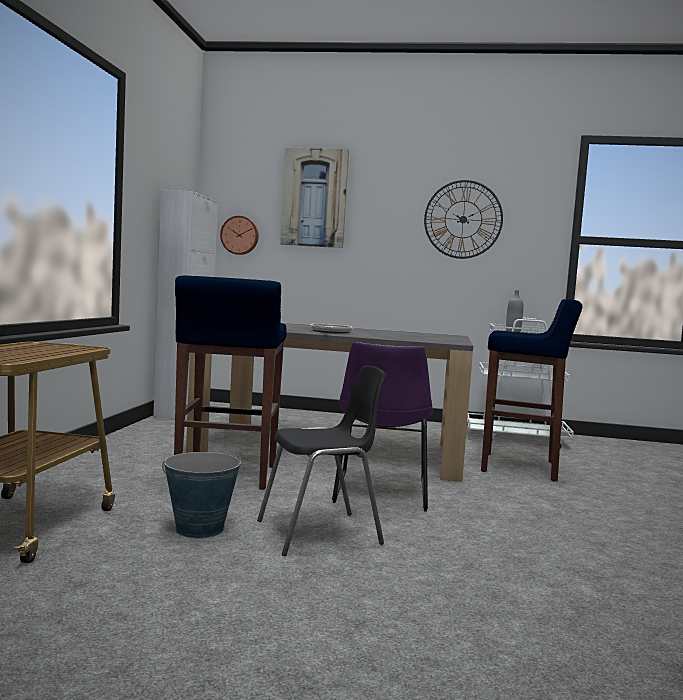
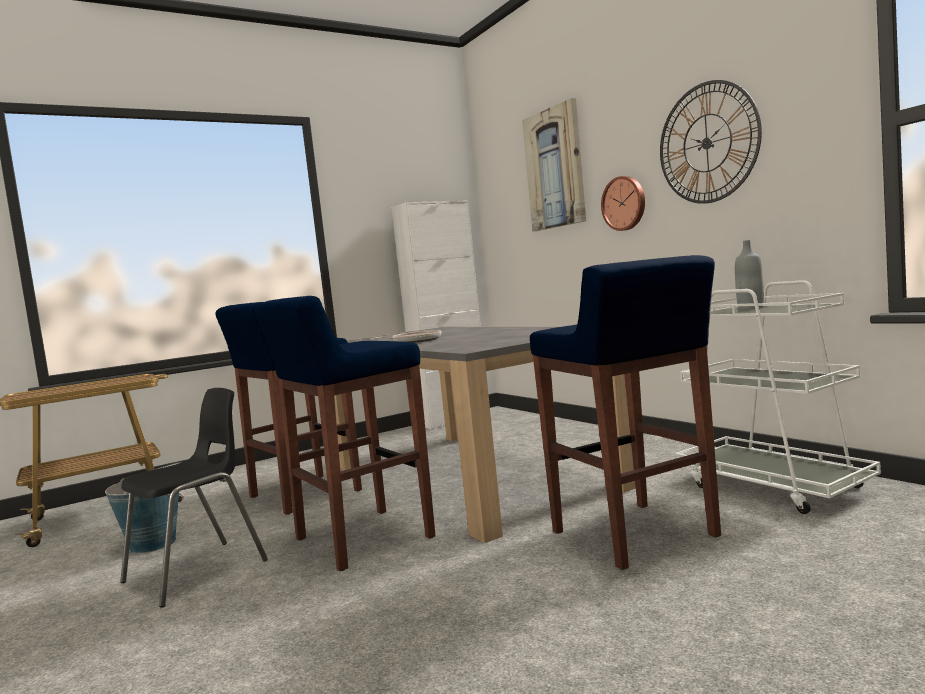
camera: 50 degrees right, 0 degrees up
wall clock [220,216,259,255] -> wall clock moved to [601,176,645,231]
black chair [257,366,386,556] -> black chair turned 75 degrees counterclockwise [121,388,268,607]
purple chair [332,342,432,512] -> blue stool [255,296,436,571]

